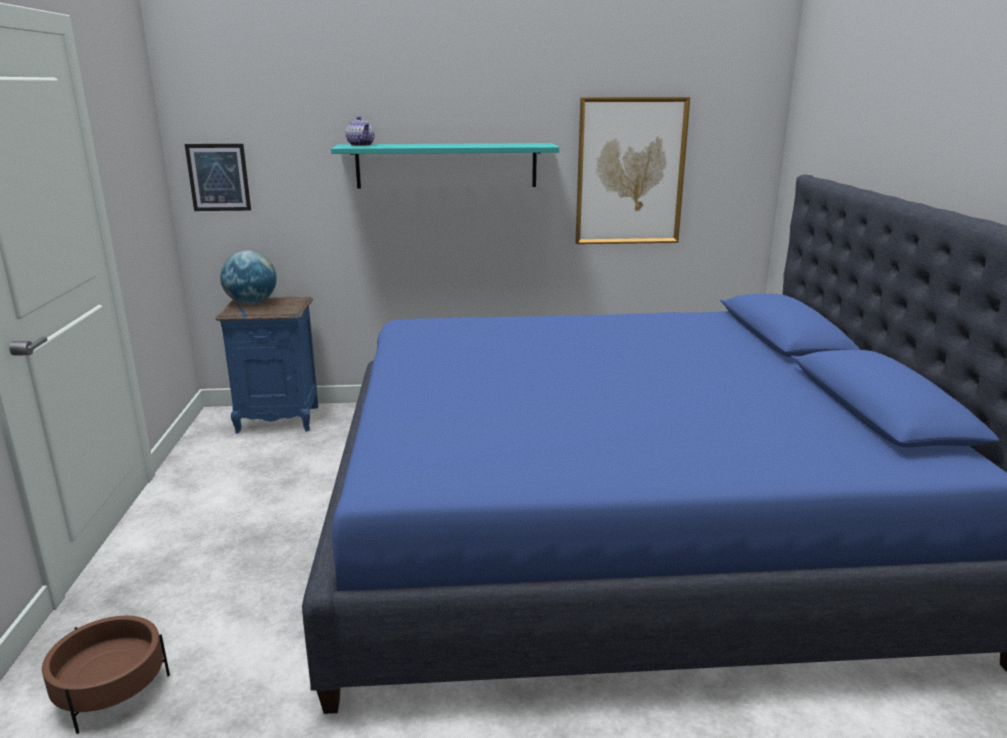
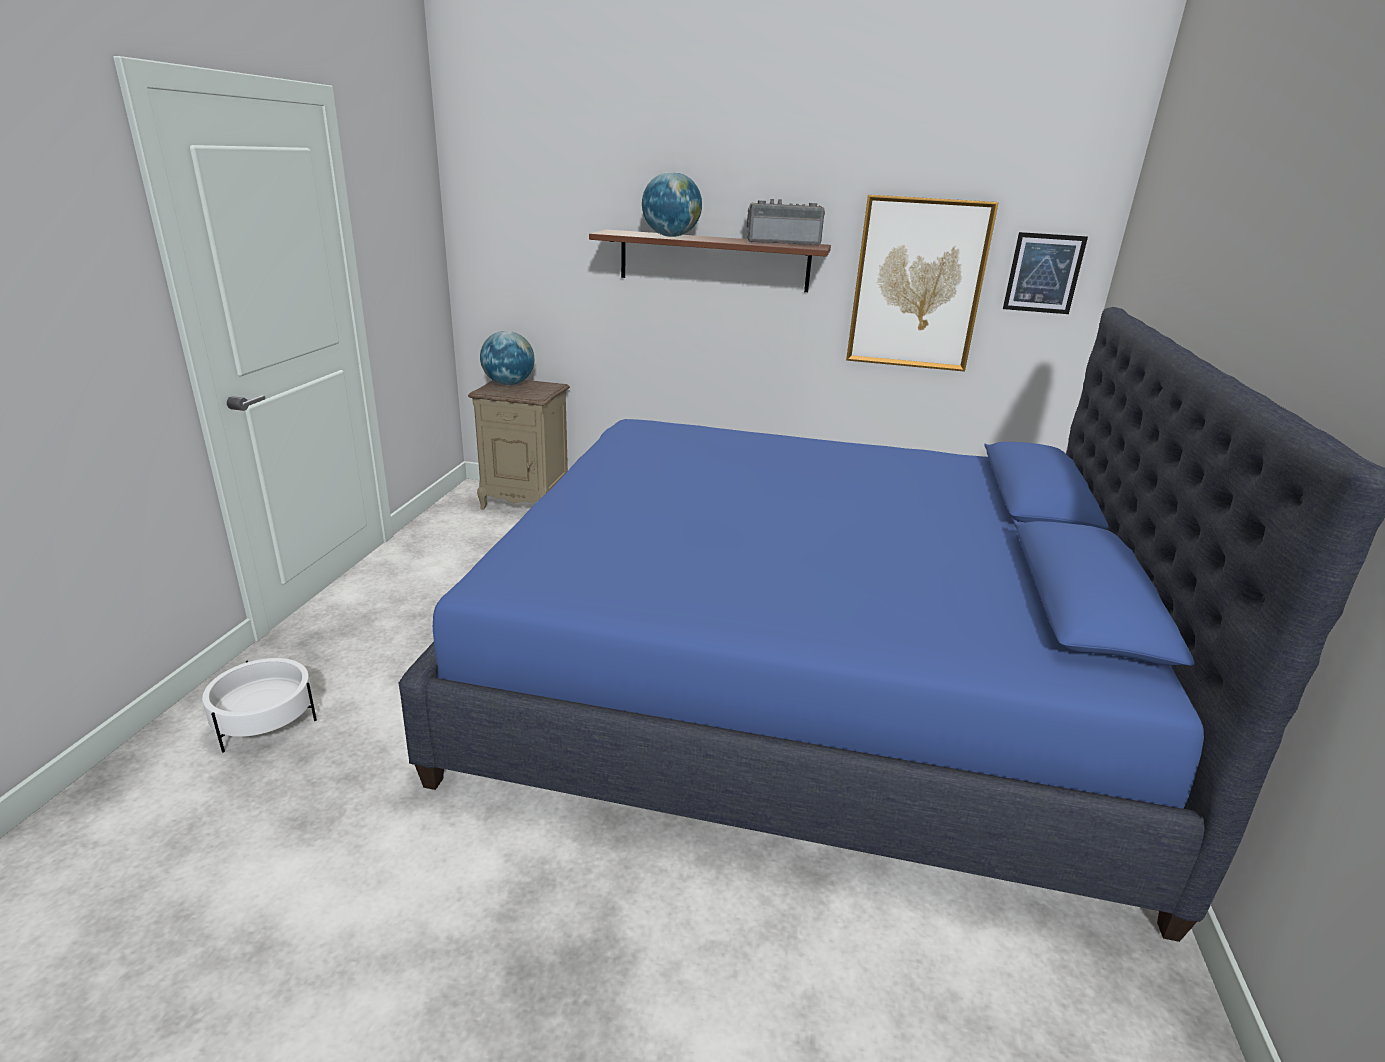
camera: 15 degrees right, 5 degrees up
brown planter [42,616,170,734] -> white planter [202,658,317,753]
picture [185,144,251,211] -> picture moved to [1003,232,1088,314]
blue nightstand [215,297,318,434] -> beige nightstand [468,380,570,509]
turquoise shelf [331,143,559,189] -> brown shelf [589,229,831,292]
teapot [346,116,375,146] -> none
none -> globe [642,171,702,237]
none -> radio [747,199,825,246]

